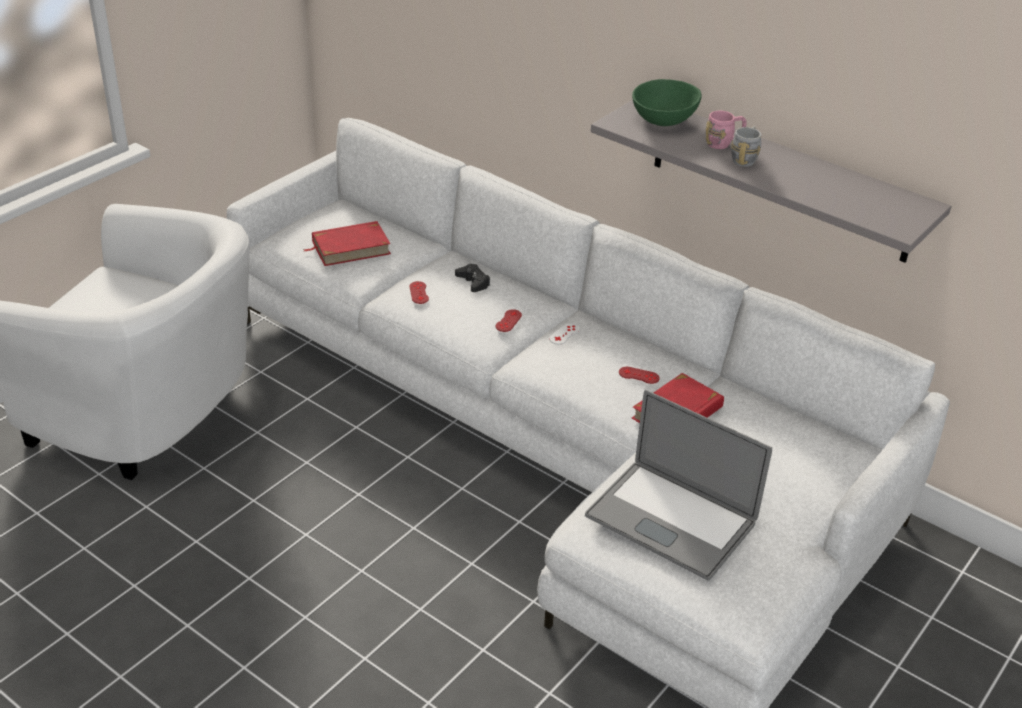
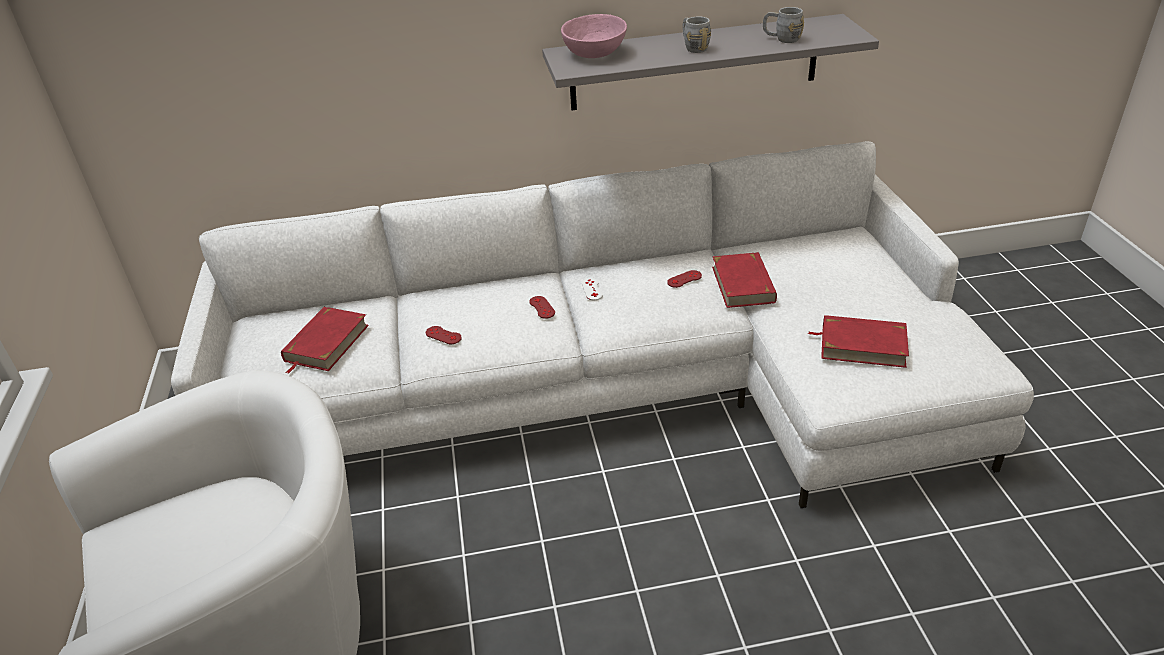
camera: 45 degrees left, 0 degrees up
black game controller [455,264,490,292] -> none
laptop [585,390,772,581] -> red book [807,315,909,368]
green bowl [632,79,702,126] -> pink bowl [561,14,627,58]
pink mug [706,111,747,149] -> none
none -> grey mug [763,7,804,43]

